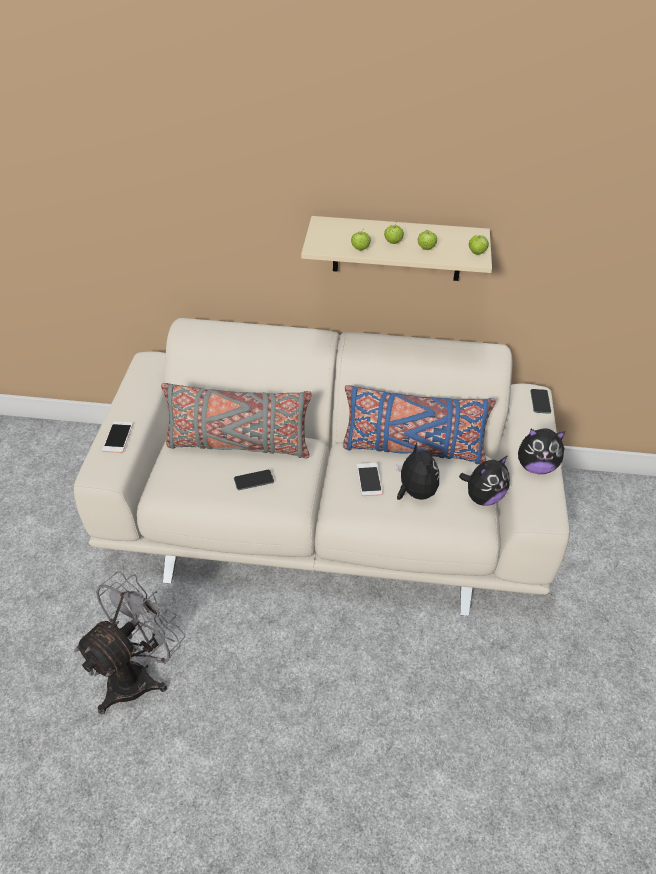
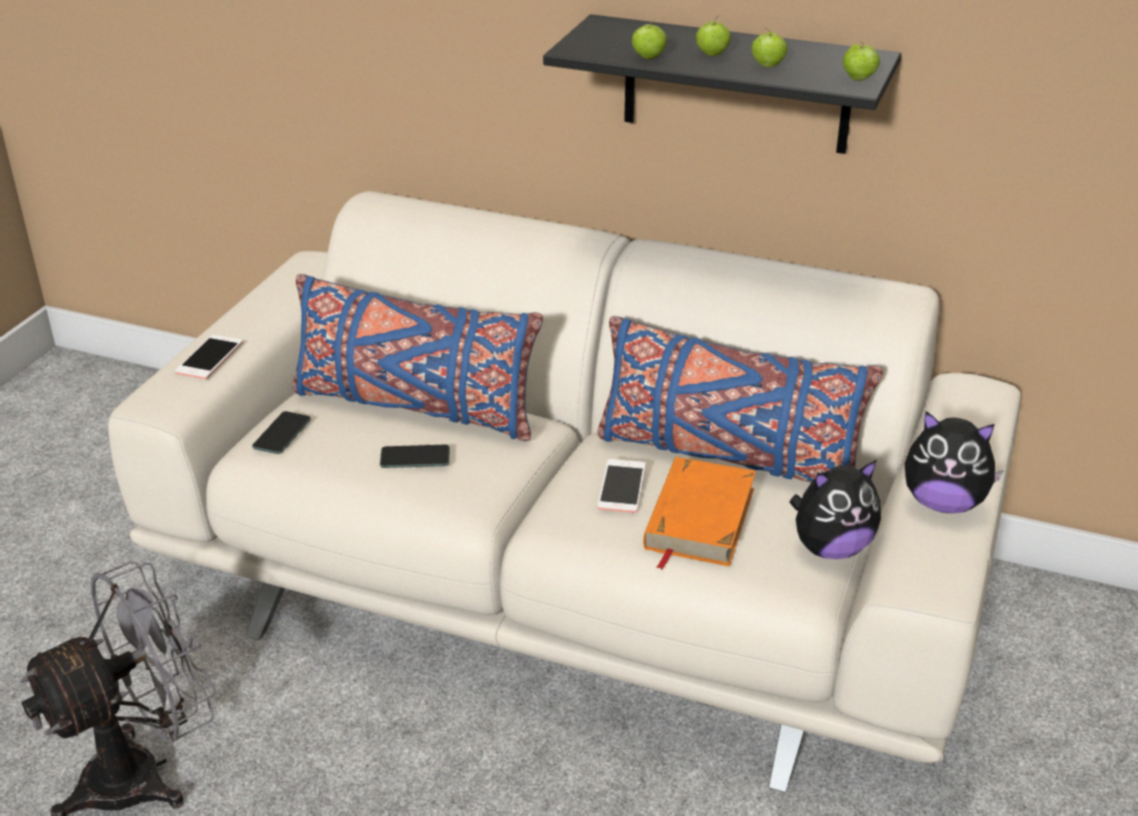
camera: 15 degrees right, 10 degrees down
grey pillow [161,383,311,458] -> blue pillow [292,274,543,442]
beige shelf [301,216,492,281] -> black shelf [543,14,901,154]
plush toy [396,442,439,500] -> orange book [643,457,756,570]
phone [530,389,551,414] -> phone moved to [252,411,311,454]

